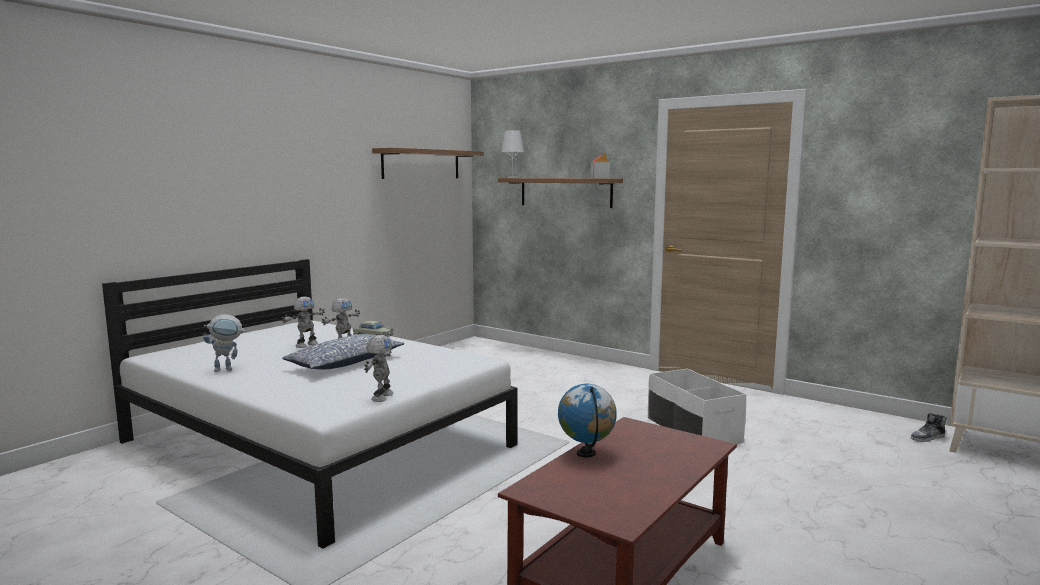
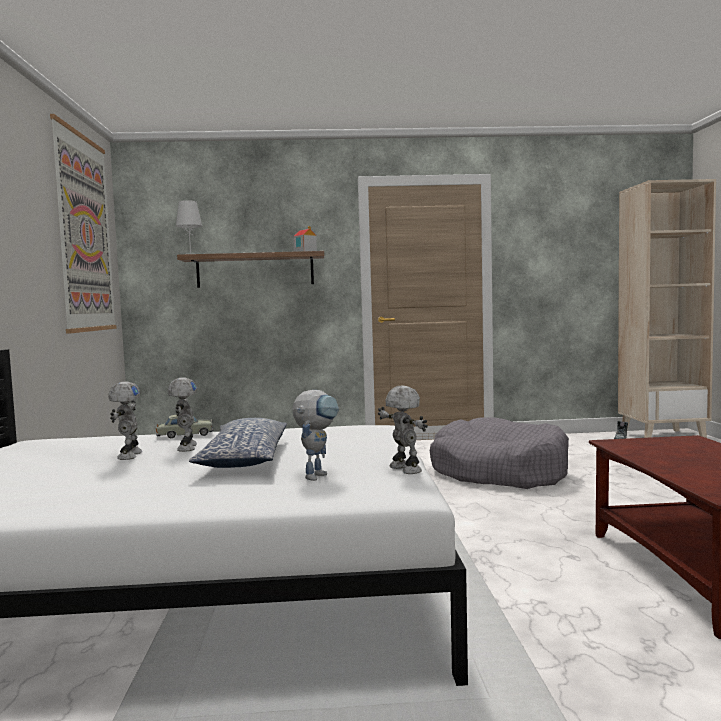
camera: 40 degrees left, 5 degrees down
toy robot [203,315,246,372] -> toy robot moved to [292,390,339,481]
shelf [372,148,484,179] -> picture [50,114,117,334]
globe [558,384,617,457] -> none
white storage box [648,369,746,444] -> grey dog bed [430,417,569,489]

